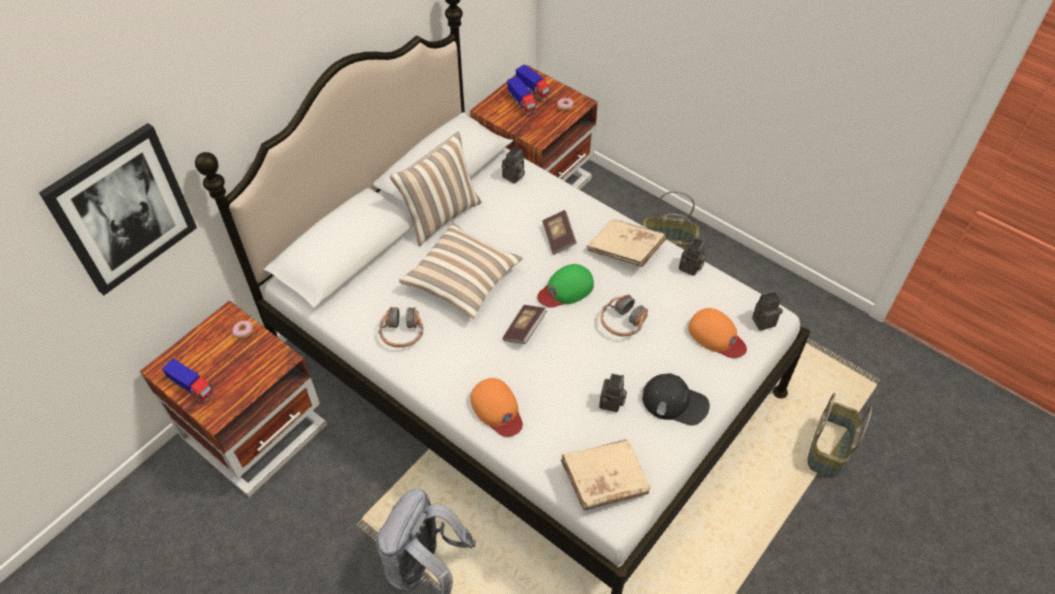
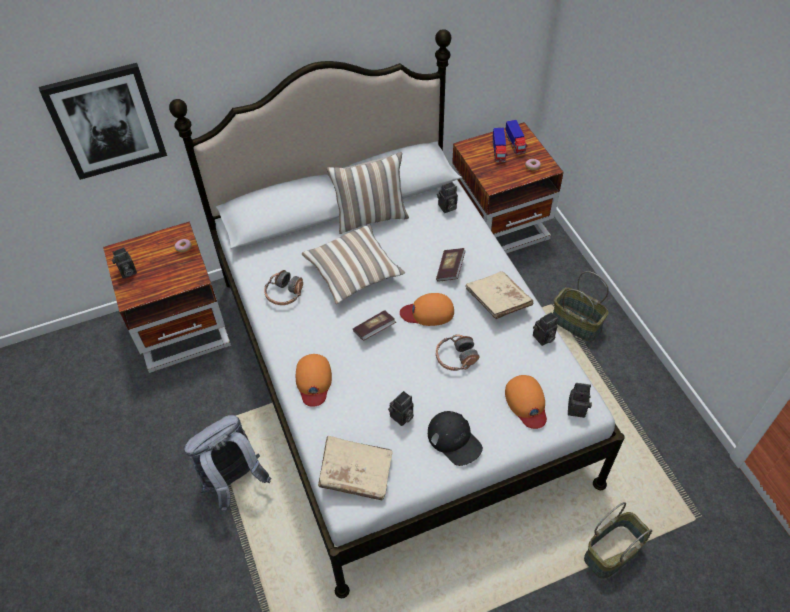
camera: 30 degrees right, 0 degrees up
toy truck [162,358,214,402] -> camera [112,247,137,279]
green cap [537,264,594,307] -> orange cap [400,293,454,326]

